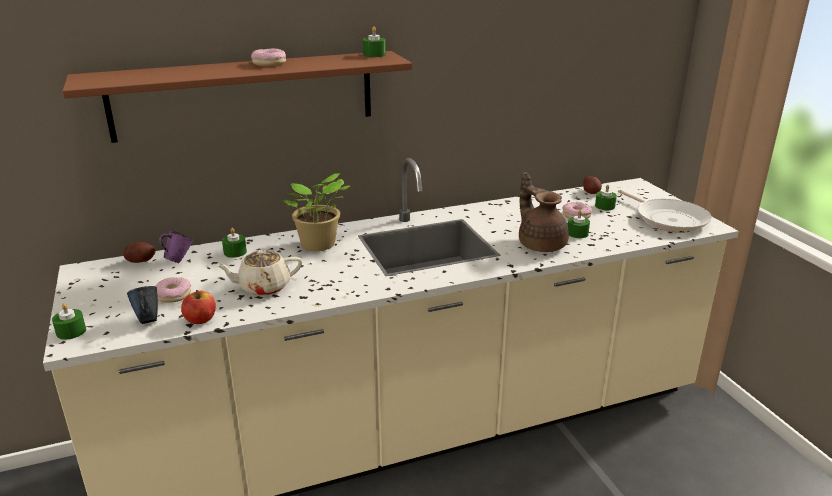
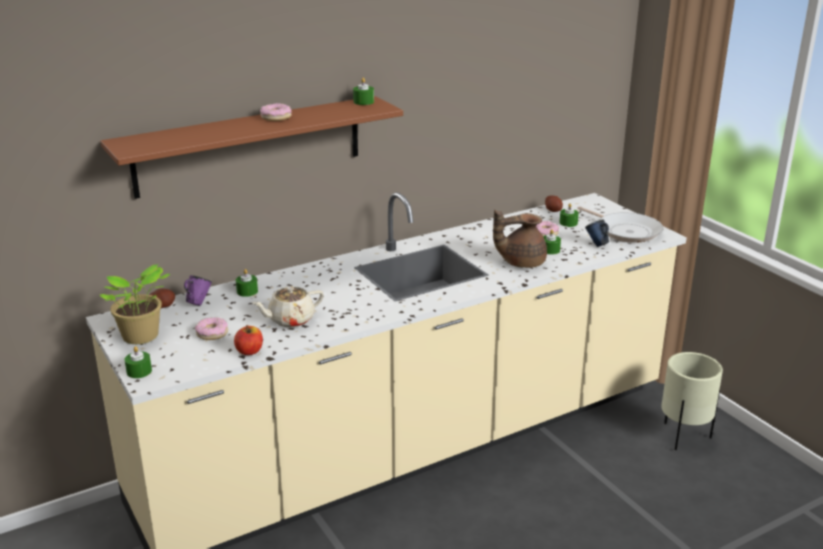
camera: 10 degrees left, 0 degrees up
blue mug [127,286,158,324] -> blue mug moved to [585,219,609,247]
potted plant [283,173,350,251] -> potted plant moved to [100,264,170,344]
brown teapot [519,172,569,252] -> brown teapot turned 60 degrees counterclockwise [493,210,547,268]
none -> beige planter [661,352,723,450]

